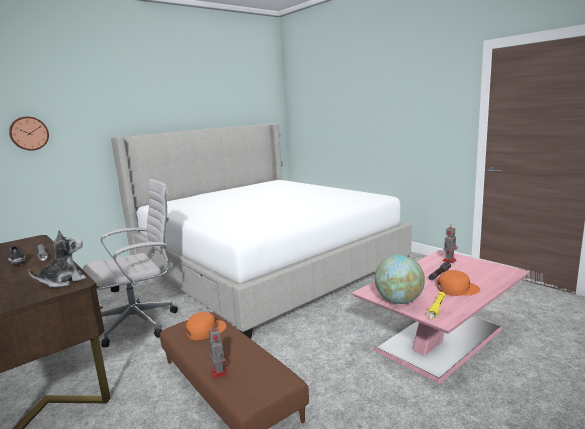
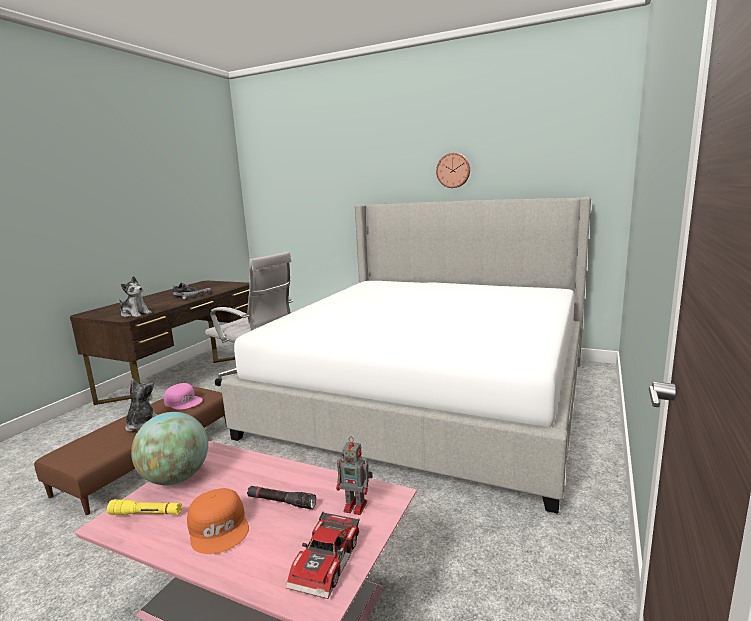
camera: 65 degrees right, 0 degrees up
wall clock [9,117,49,151] -> wall clock moved to [436,153,470,188]
orange cap [186,312,226,340] -> pink cap [164,383,203,410]
toy robot [209,324,228,379] -> none
none -> plush toy [125,379,158,431]
none -> toy car [286,512,360,599]

